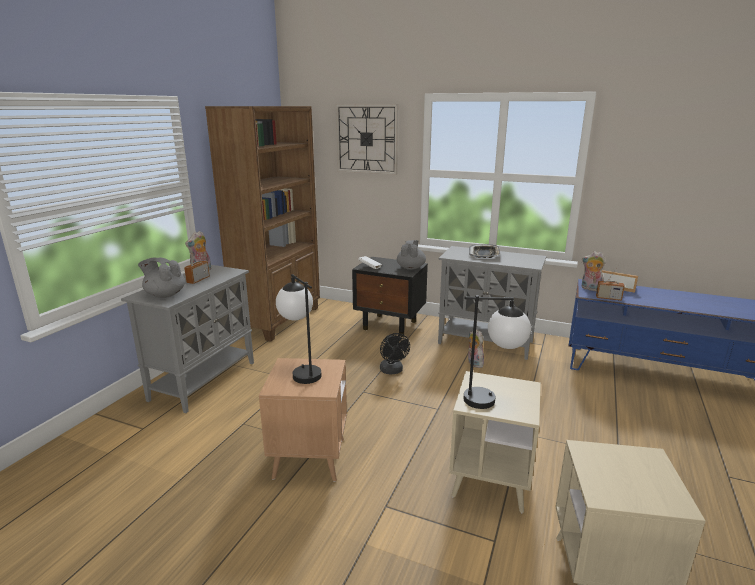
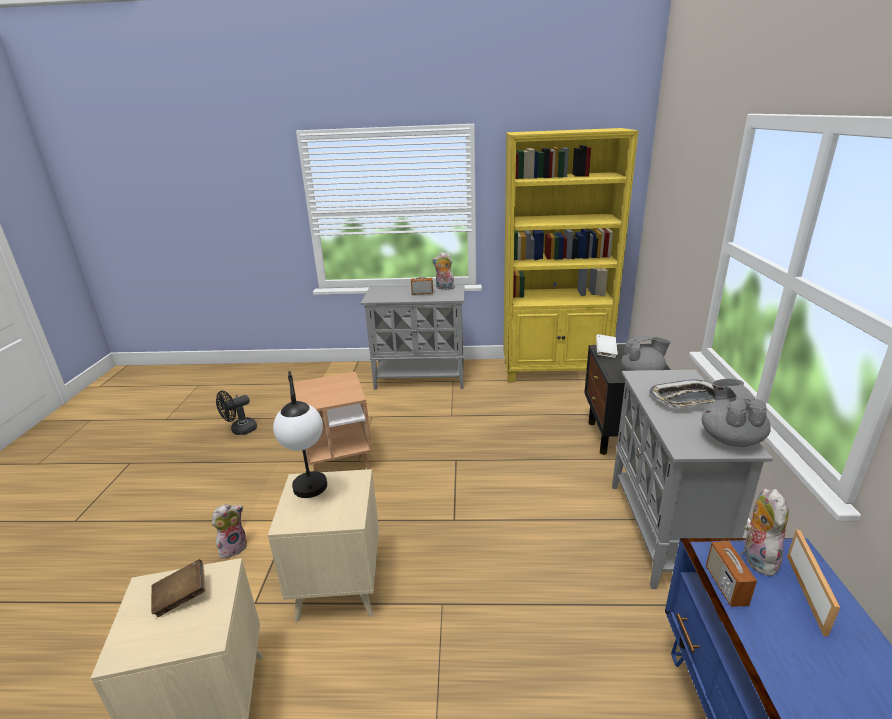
camera: 70 degrees right, 5 degrees up
grey teapot [138,257,185,298] -> grey teapot moved to [702,379,771,447]
brown bookcase [205,106,320,342] -> yellow bookcase [503,128,639,382]
table lamp [276,274,322,384] -> none
wall clock [336,104,398,175] -> none
black fan [380,333,410,375] -> black fan moved to [216,391,257,435]
plush toy [468,329,484,368] -> plush toy moved to [212,504,247,558]
none -> brown book [151,559,206,617]

